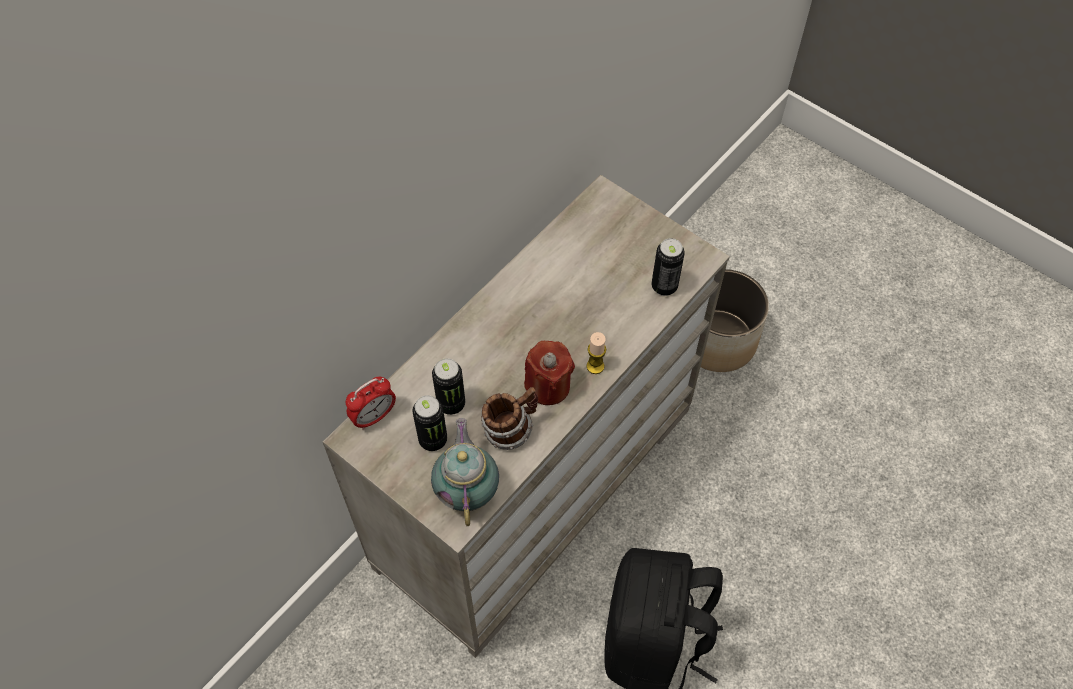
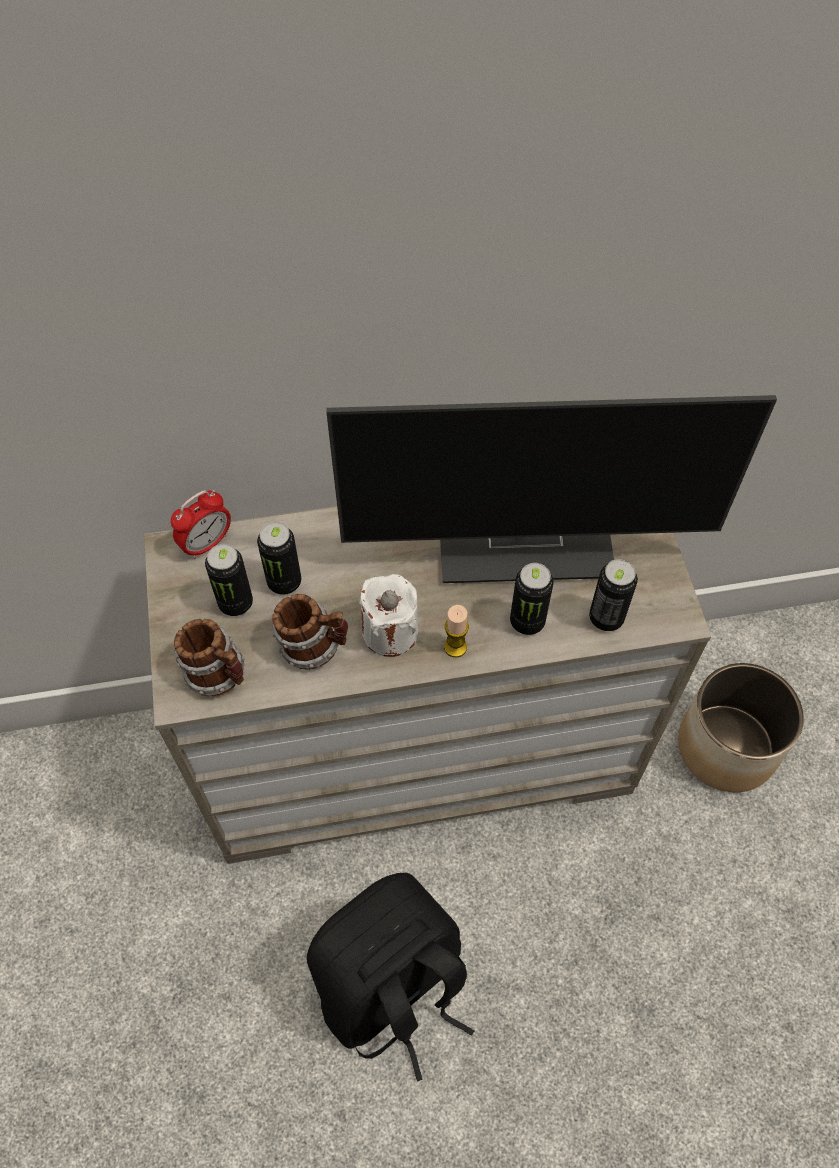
camera: 40 degrees right, 0 degrees up
alarm clock [346,376,396,430] -> alarm clock turned 45 degrees counterclockwise [171,490,231,559]
teapot [431,418,499,526] -> mug [174,619,245,696]
red candle [524,341,575,405] -> white candle [359,574,418,657]
none -> monitor [326,395,777,583]
none -> can [510,563,554,635]

